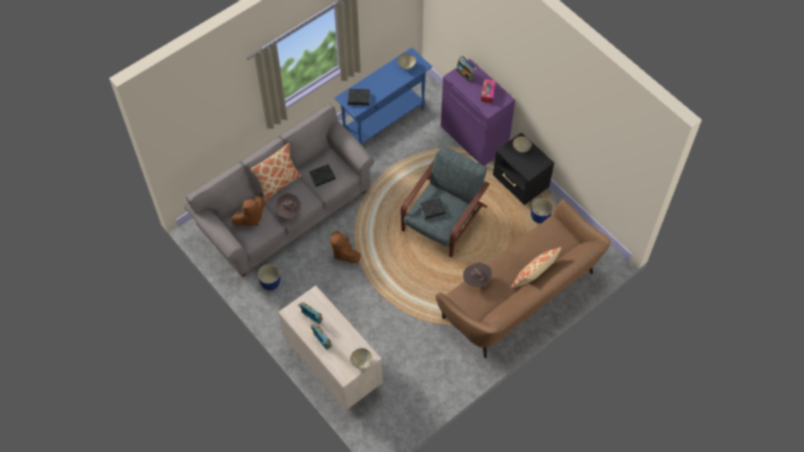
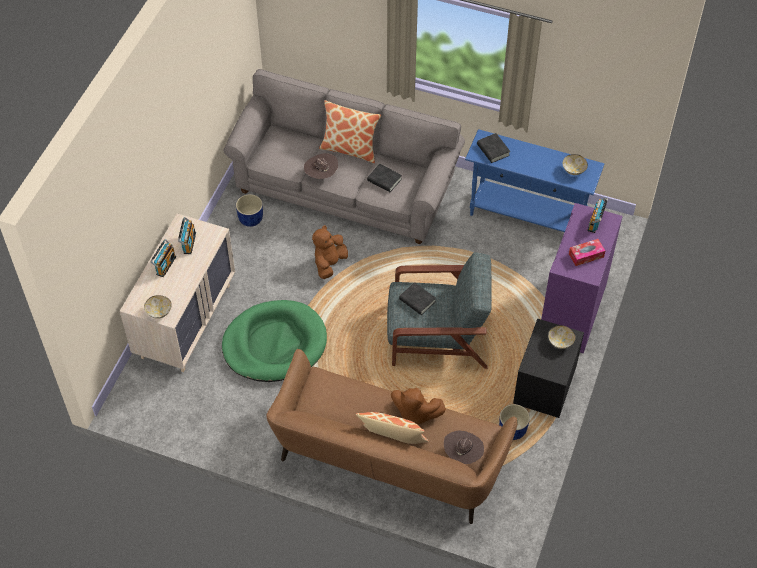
camera: 60 degrees right, 5 degrees down
brown plush toy [232,196,265,226] -> brown plush toy moved to [391,388,446,425]
brown hat [463,263,492,287] -> brown hat moved to [444,430,484,464]
none -> green dog bed [222,300,327,382]

